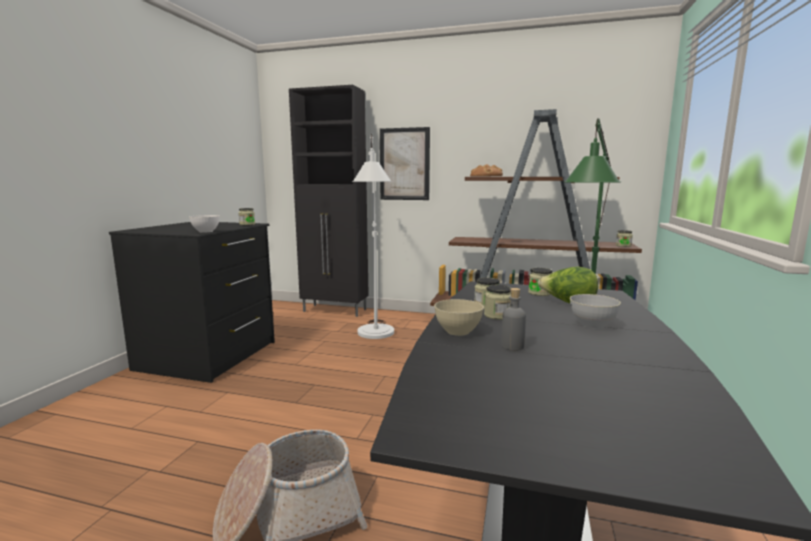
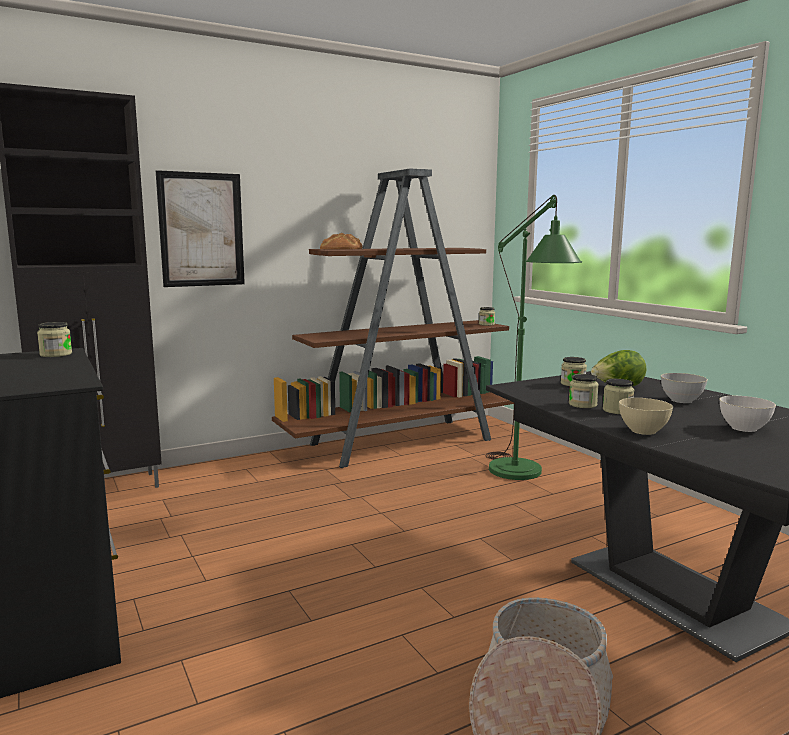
camera: 45 degrees left, 0 degrees up
white bowl [189,215,220,232] -> white bowl moved to [719,396,776,432]
white floor lamp [352,133,394,339] -> none
grey bottle [502,288,526,351] -> none

